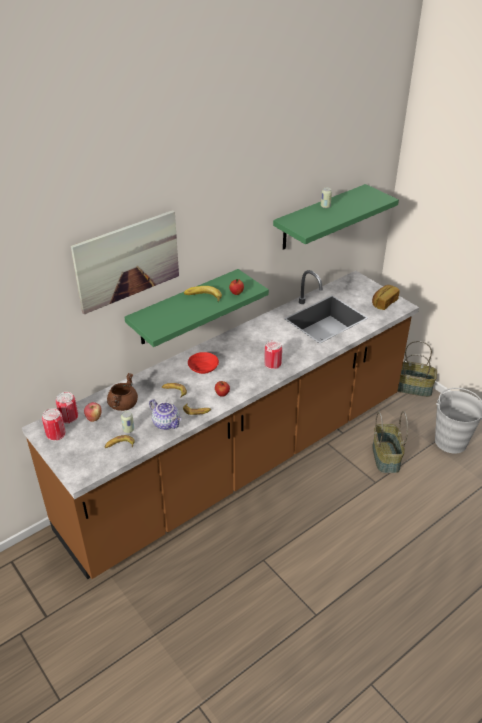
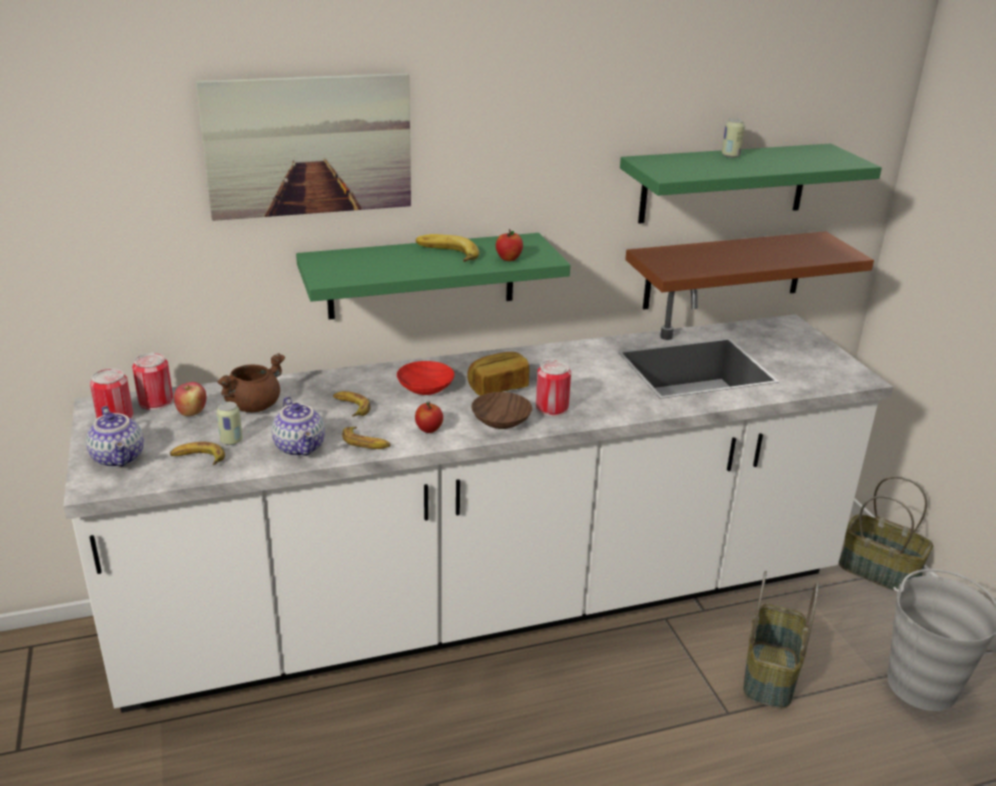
camera: 20 degrees right, 10 degrees down
brown counter [22,270,419,580] -> white counter [63,289,893,713]
bread [372,285,400,310] -> bread moved to [467,352,529,396]
none -> teapot [86,406,144,468]
none -> brown bowl [471,392,532,429]
none -> brown shelf [625,231,874,310]

